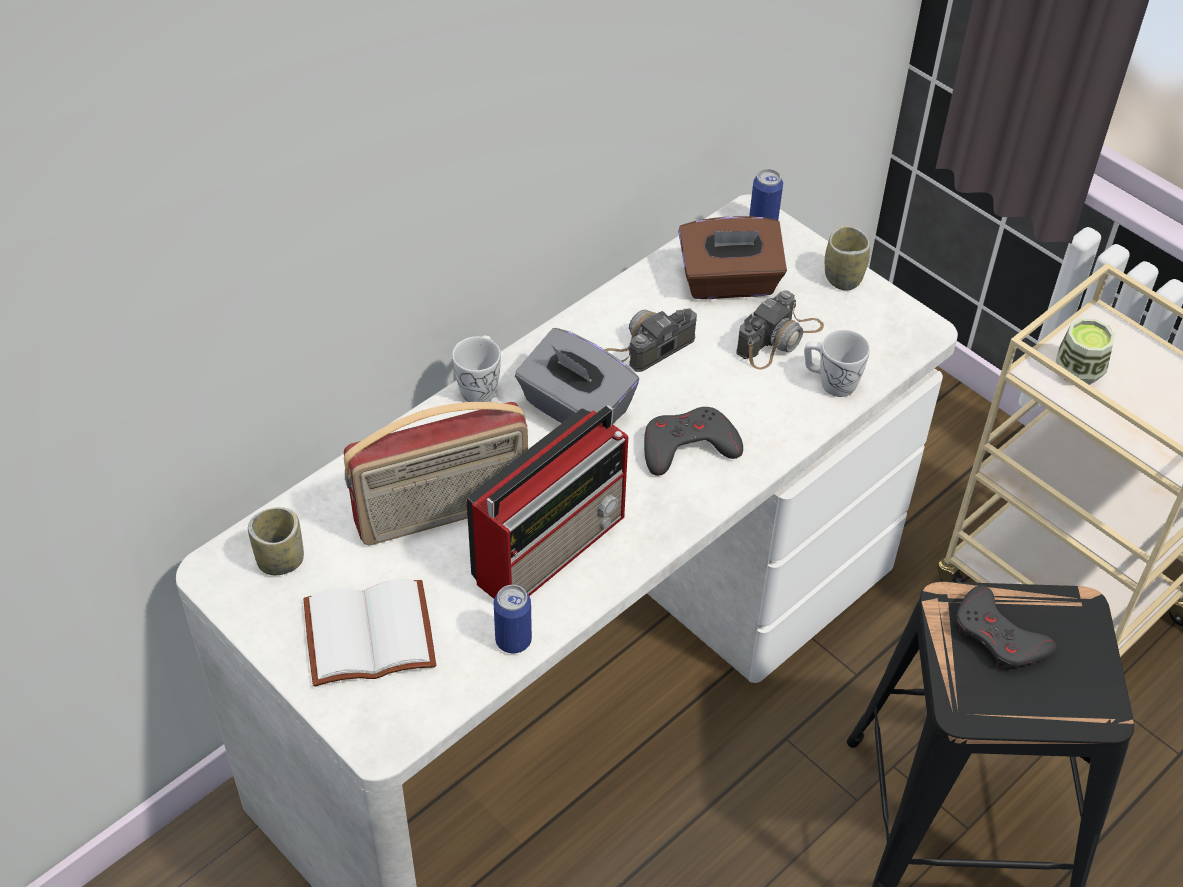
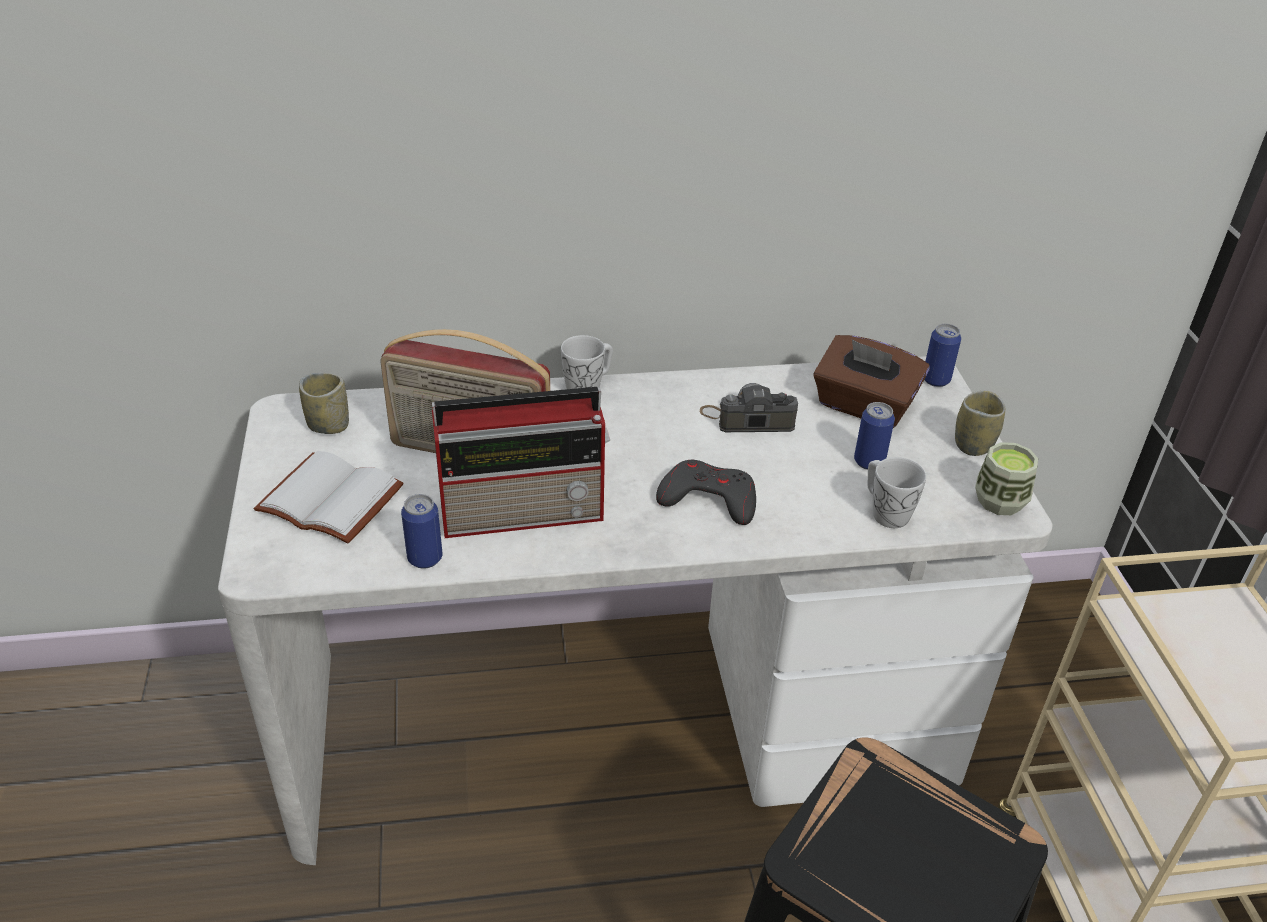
camera: 35 degrees right, 10 degrees down
grey tissue box [515,328,639,424] -> none
camera [736,290,824,370] -> can [854,402,895,470]
grey game controller [956,585,1056,670] -> none
cup [1056,318,1115,385] -> cup moved to [975,442,1038,515]

